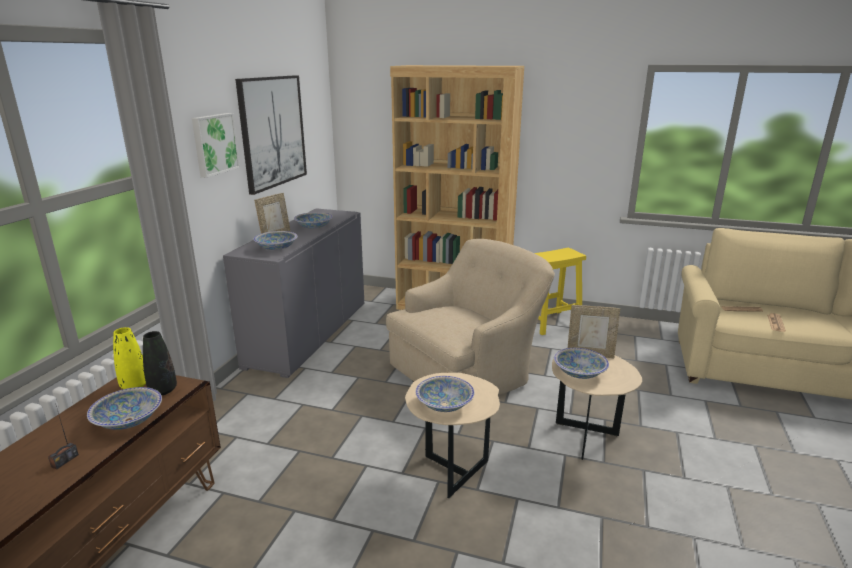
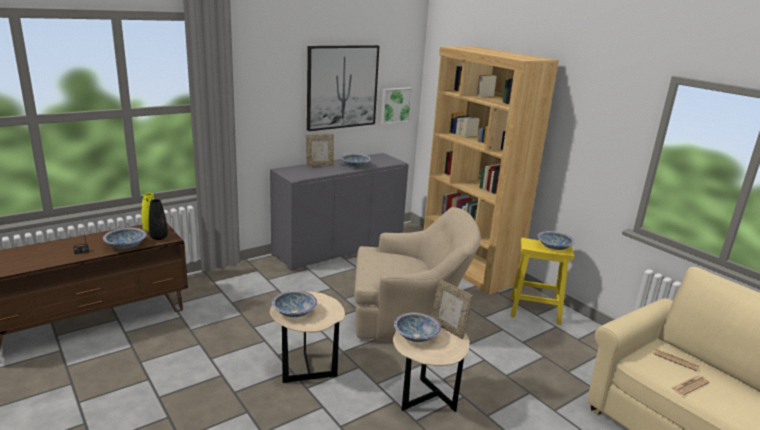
camera: 35 degrees right, 0 degrees up
picture [192,113,240,178] -> picture moved to [381,87,412,124]
bowl [254,231,298,250] -> bowl moved to [537,231,575,250]

